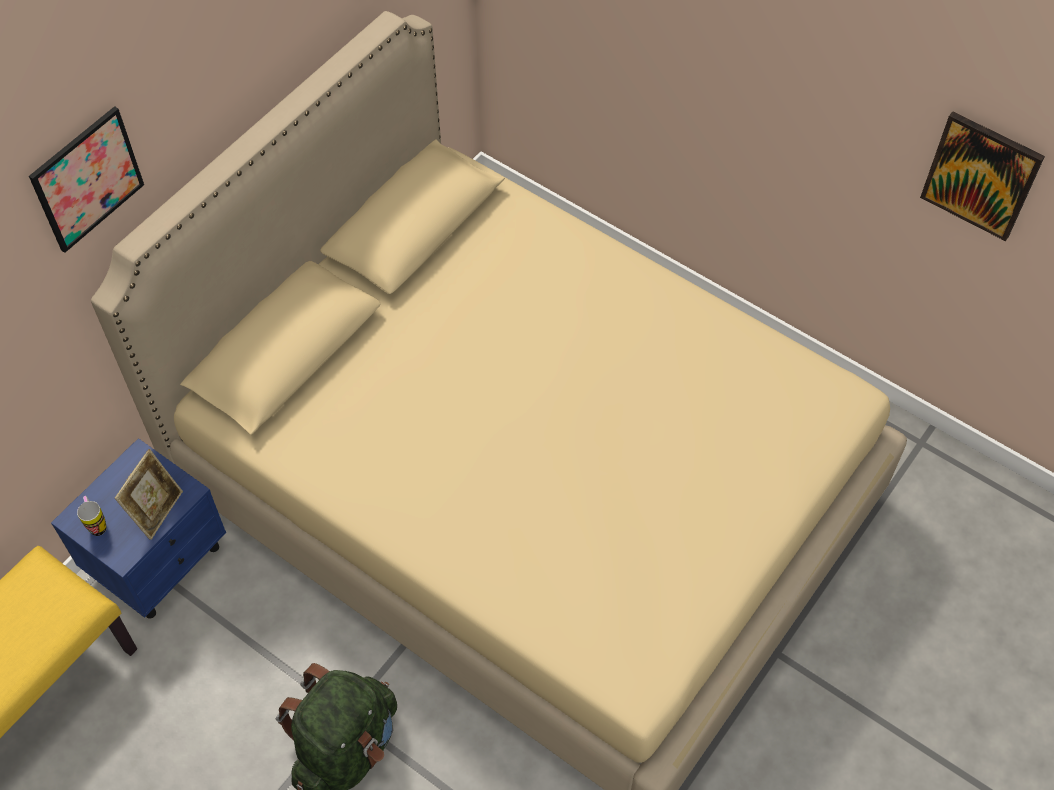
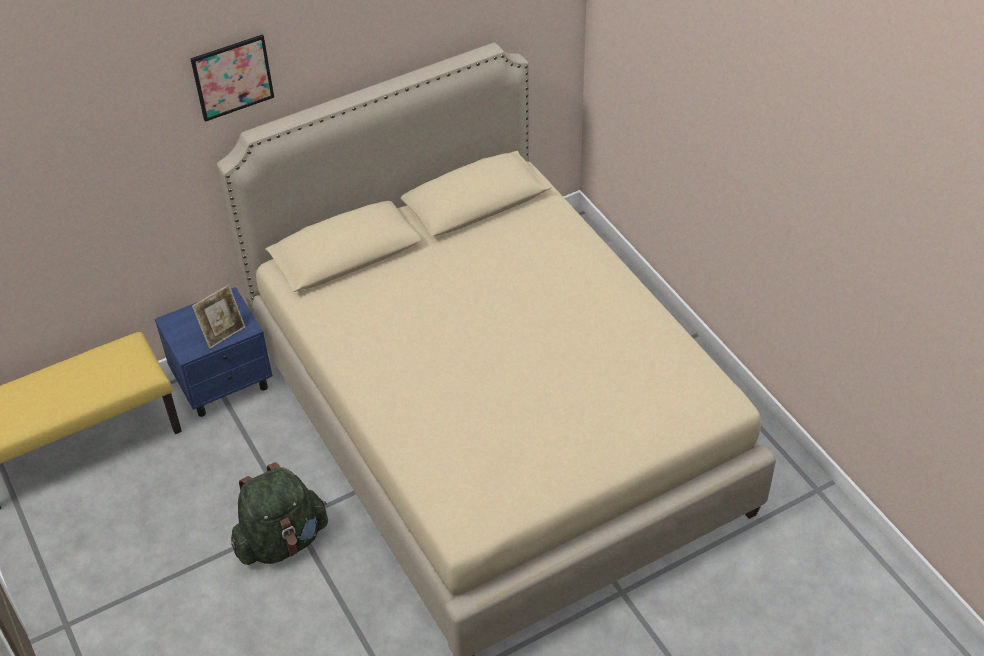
camera: 25 degrees right, 10 degrees down
mug [77,496,107,536] -> none
picture [920,111,1045,241] -> none

